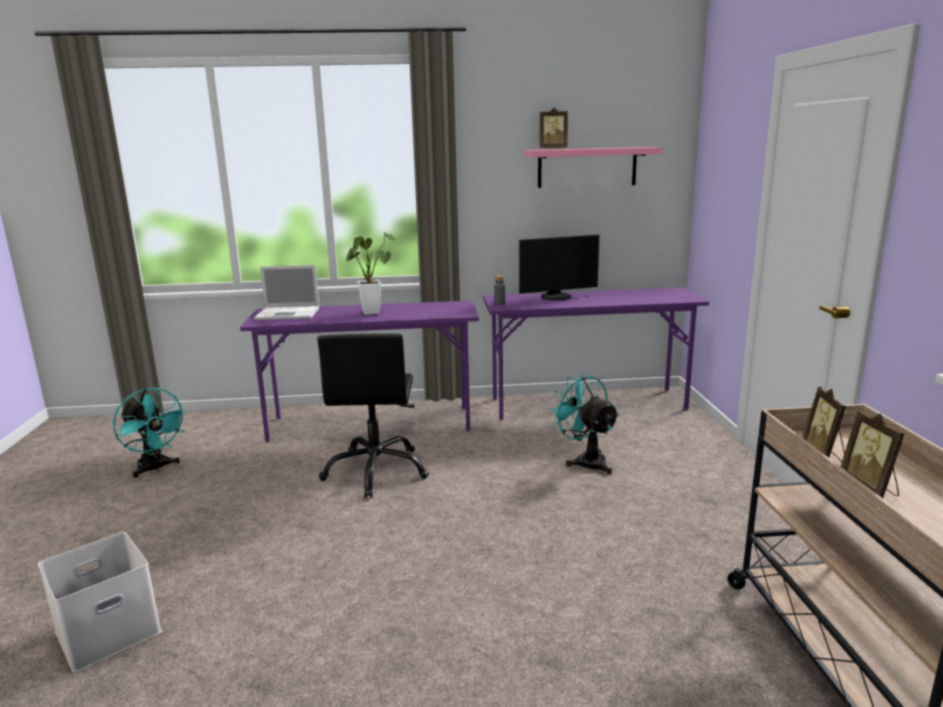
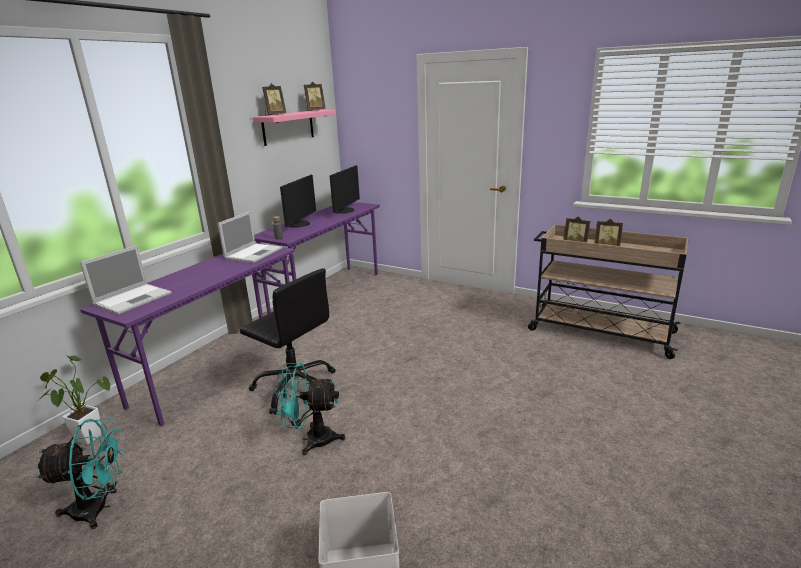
camera: 55 degrees left, 5 degrees up
potted plant [346,232,396,315] -> potted plant moved to [40,355,111,445]
turquoise fan [549,374,620,475] -> turquoise fan moved to [276,362,345,455]
none -> laptop [218,211,283,263]
none -> picture frame [304,81,326,111]
none -> monitor [330,165,360,214]

